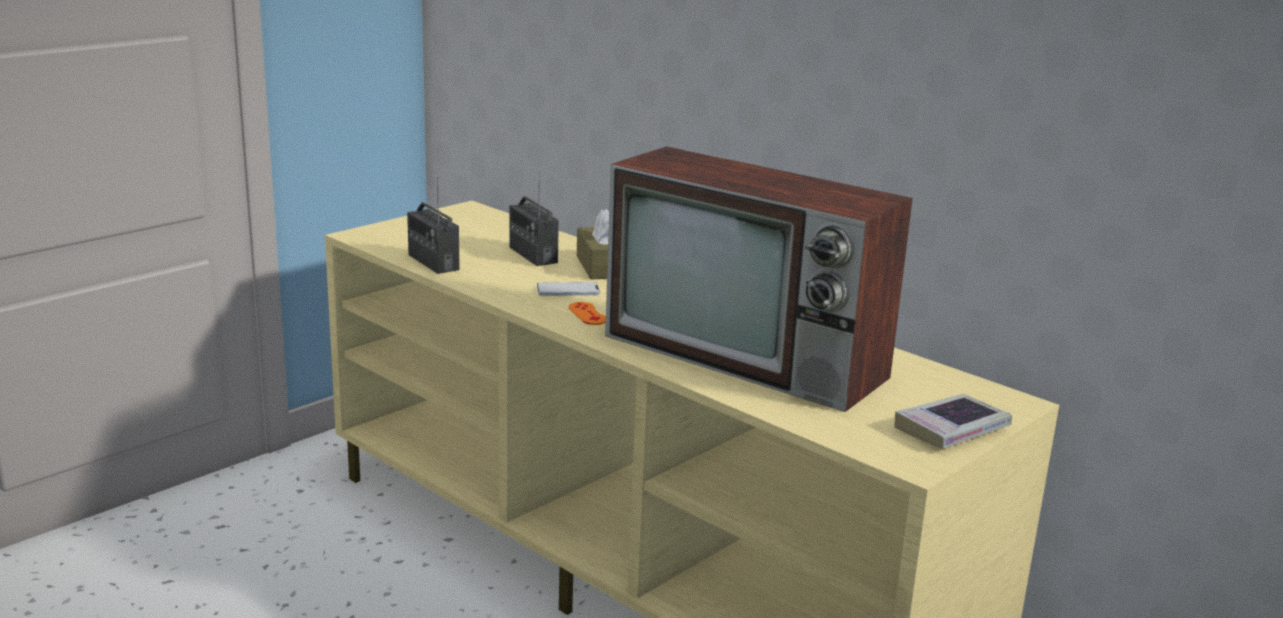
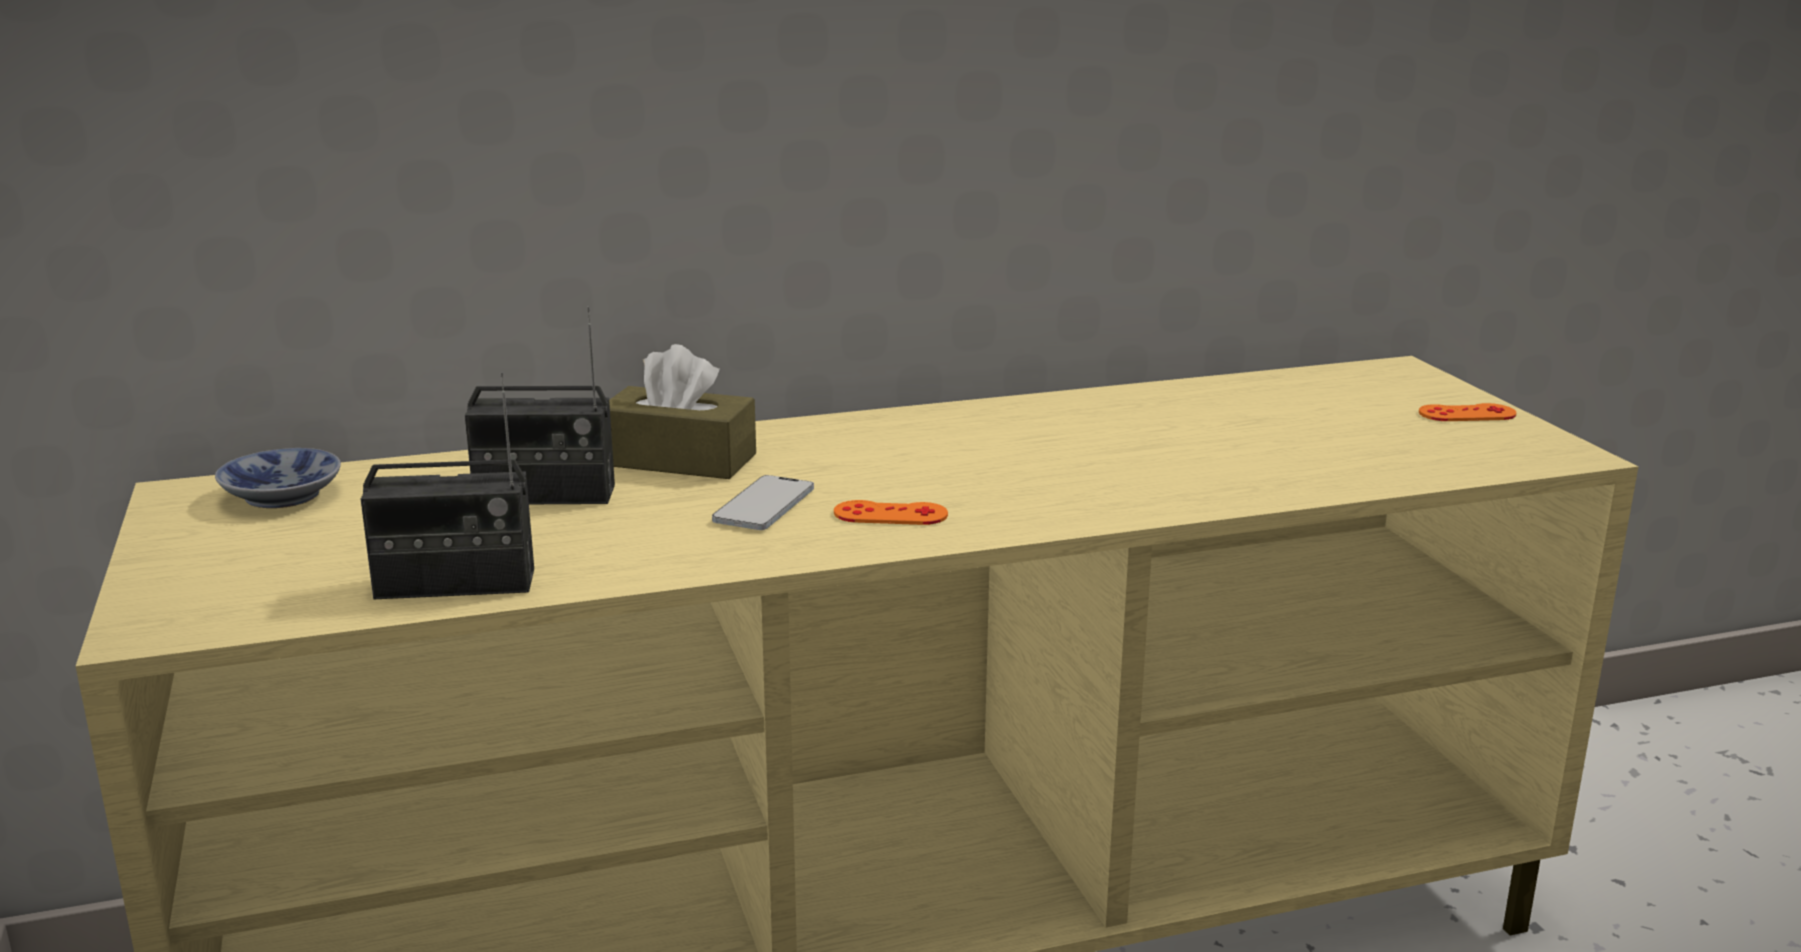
camera: 60 degrees left, 0 degrees up
television [605,146,913,412] -> none
book [894,394,1012,449] -> orange game controller [1419,403,1516,421]
none -> bowl [215,448,341,508]

